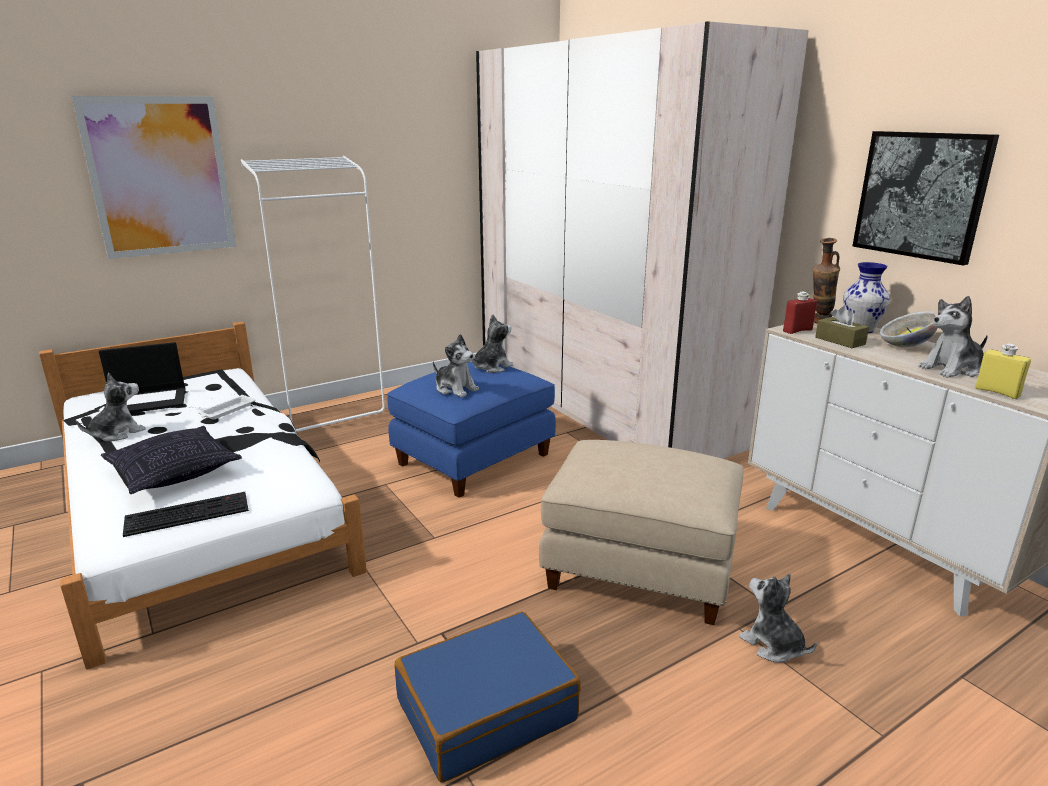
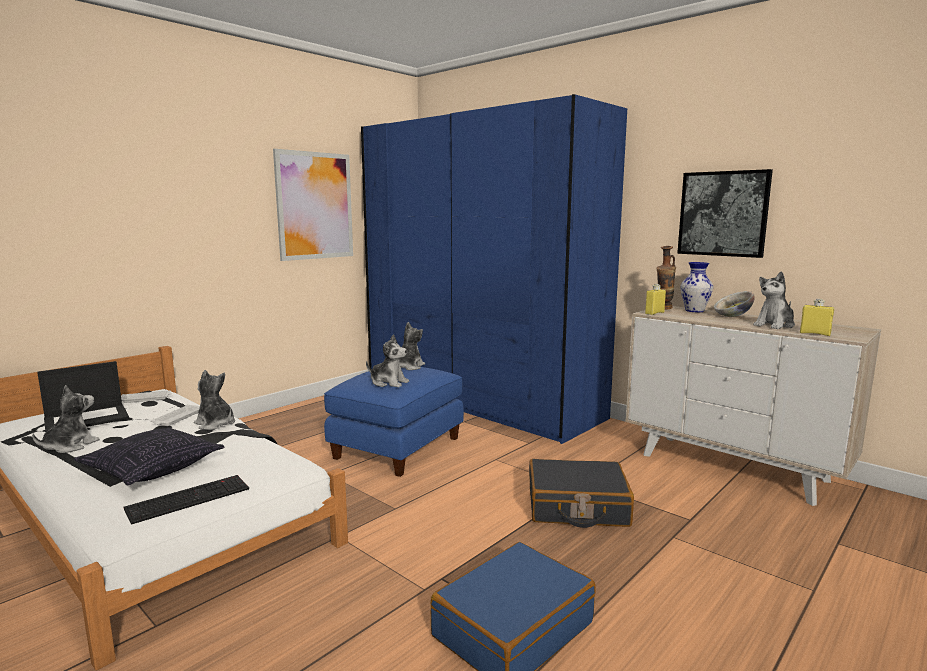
camera: 15 degrees left, 10 degrees down
picture [72,96,236,259] -> picture moved to [273,149,353,261]
white clothes rack [240,156,385,432] -> none
beige wardrobe [476,21,809,459] -> blue wardrobe [361,94,627,444]
beige ottoman [539,440,744,625] -> black suitcase [529,459,634,528]
plush toy [739,574,817,663] -> plush toy moved to [194,370,235,430]
red bottle [783,292,817,334] -> yellow bottle [645,284,666,315]
brown tissue box [815,306,869,348] -> none
none -> white tray [121,390,172,403]

